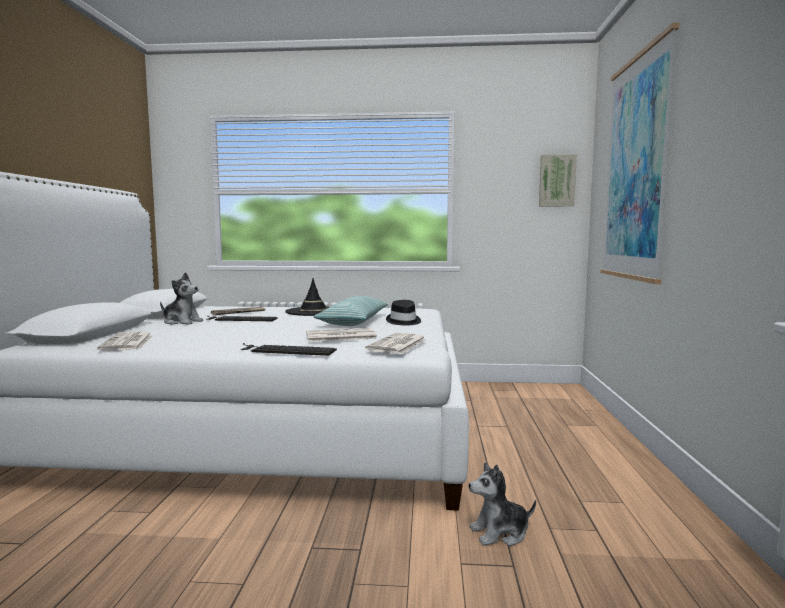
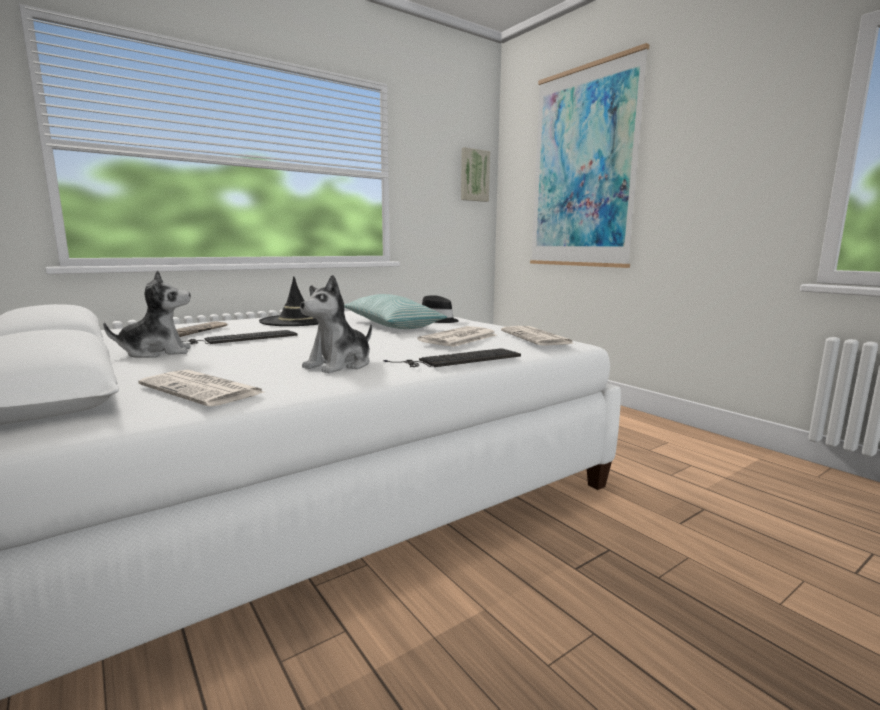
camera: 40 degrees left, 5 degrees up
plush toy [469,462,536,546] -> plush toy moved to [300,275,372,374]

